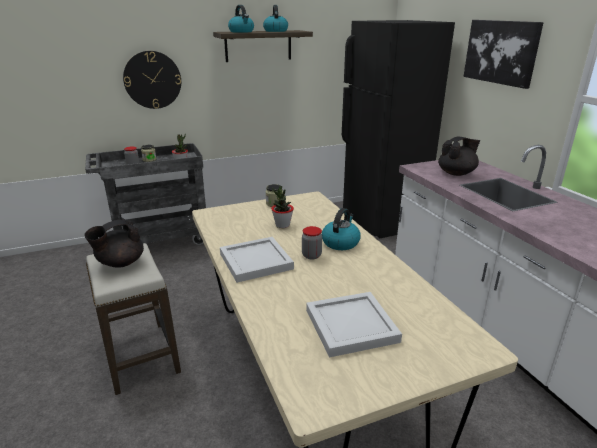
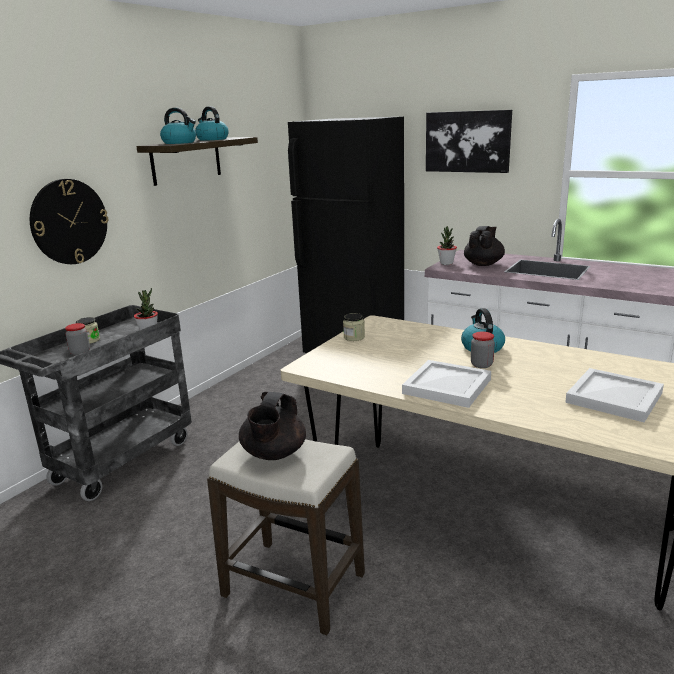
camera: 35 degrees left, 5 degrees down
potted plant [271,186,294,228] -> potted plant moved to [437,226,457,265]

